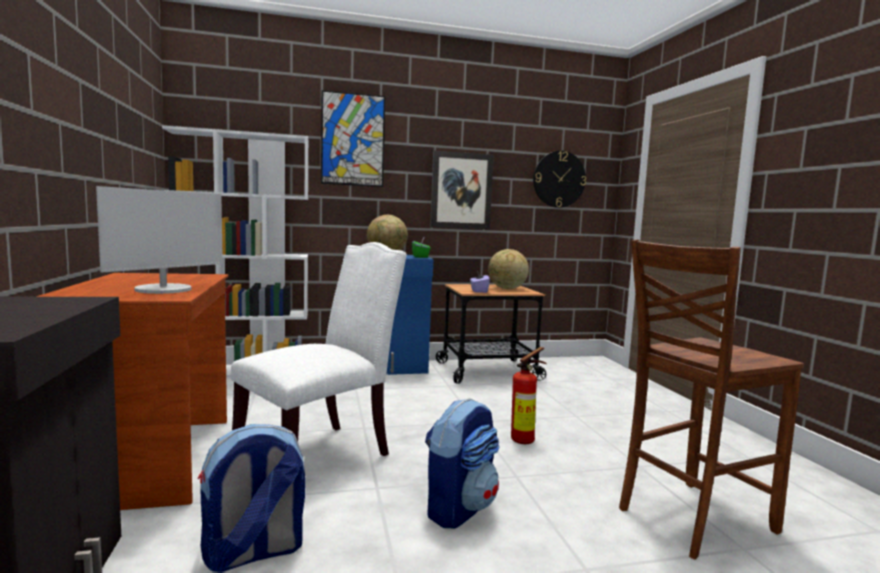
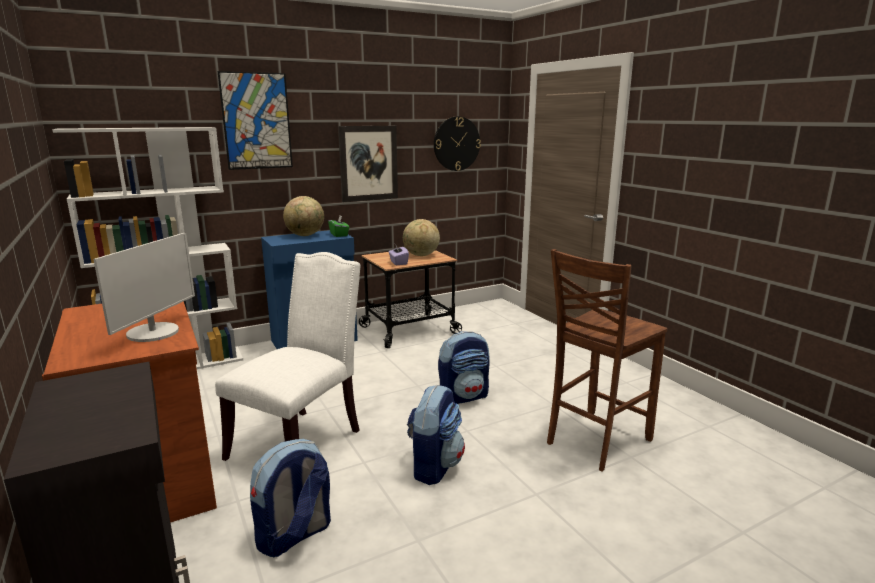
camera: 15 degrees left, 10 degrees up
fire extinguisher [511,347,547,444] -> backpack [438,331,490,404]

